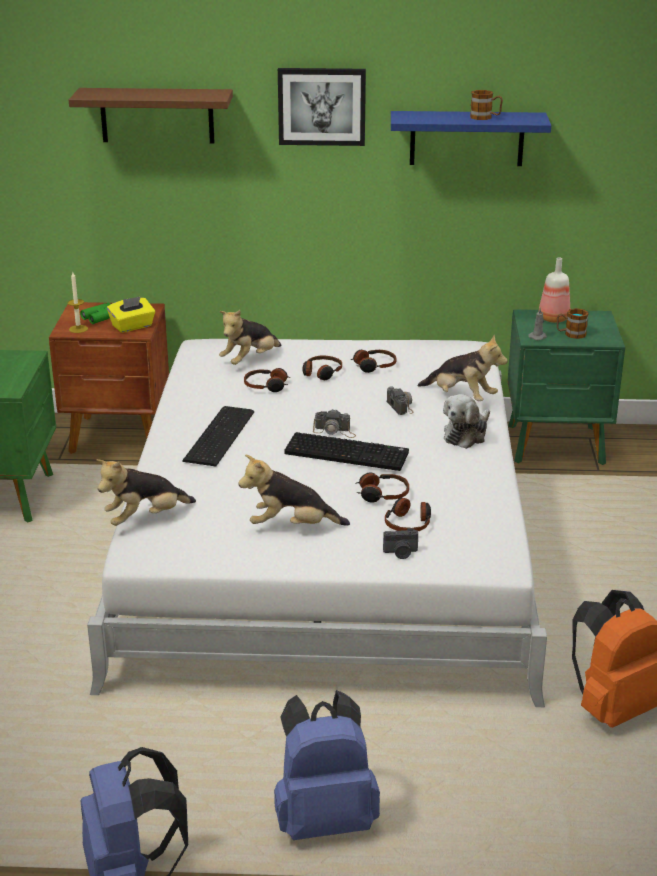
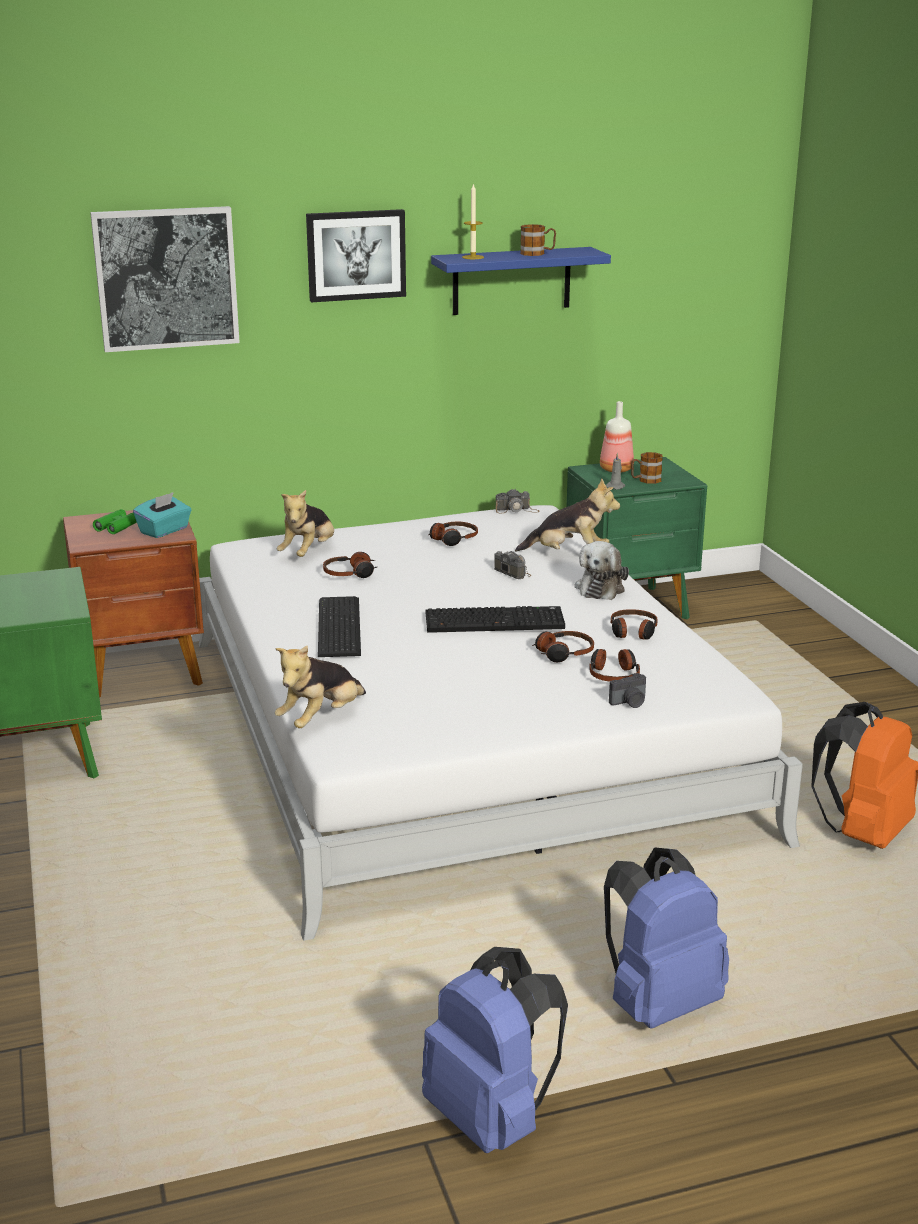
camera: 20 degrees left, 5 degrees down
candle [68,272,88,333] -> candle moved to [462,183,484,259]
brown shelf [69,88,233,144] -> picture [90,206,240,352]
yellow tissue box [107,296,155,333] -> turquoise tissue box [133,492,191,538]
plush toy [238,454,350,526] -> none
headphones [302,355,342,380] -> headphones moved to [611,609,658,640]
camera [313,410,356,438] -> camera moved to [495,489,540,513]

